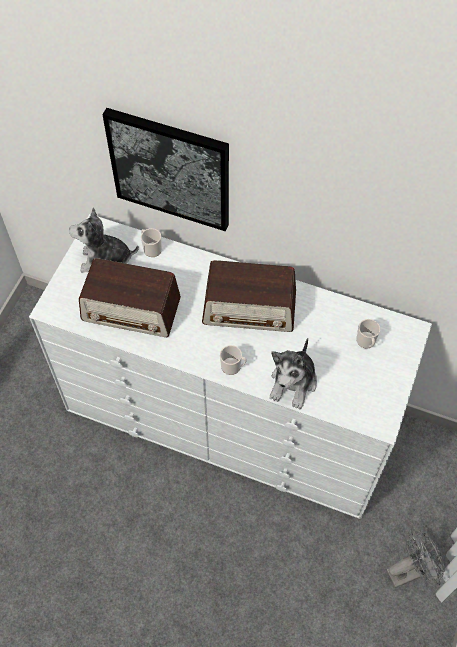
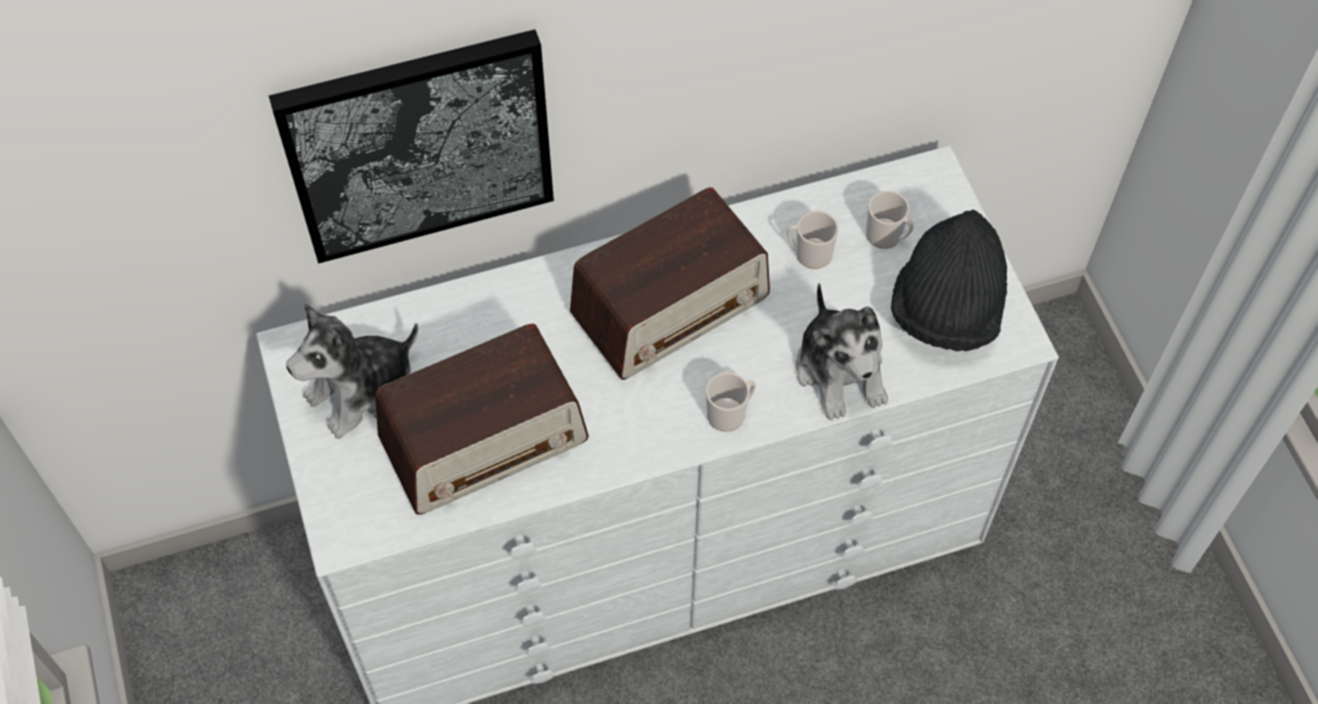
camera: 40 degrees left, 0 degrees up
mug [141,228,162,257] -> mug moved to [787,211,839,269]
grey fan [386,528,444,588] -> none
none -> black hat [891,210,1007,351]

